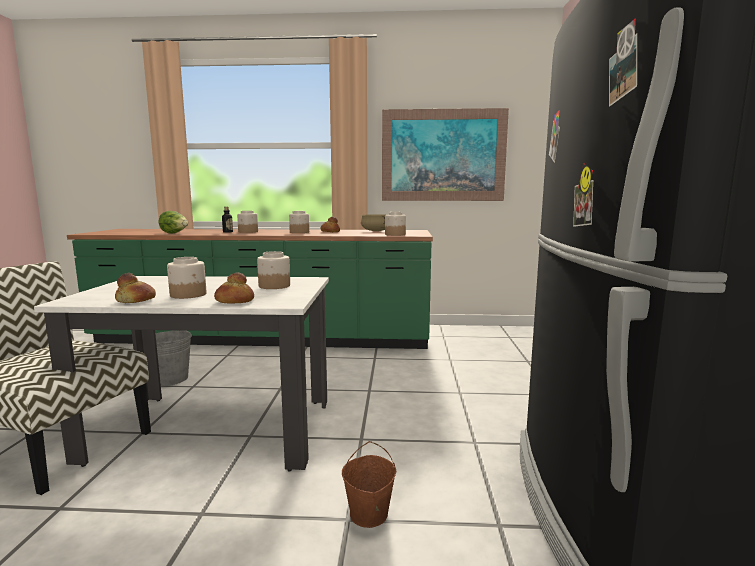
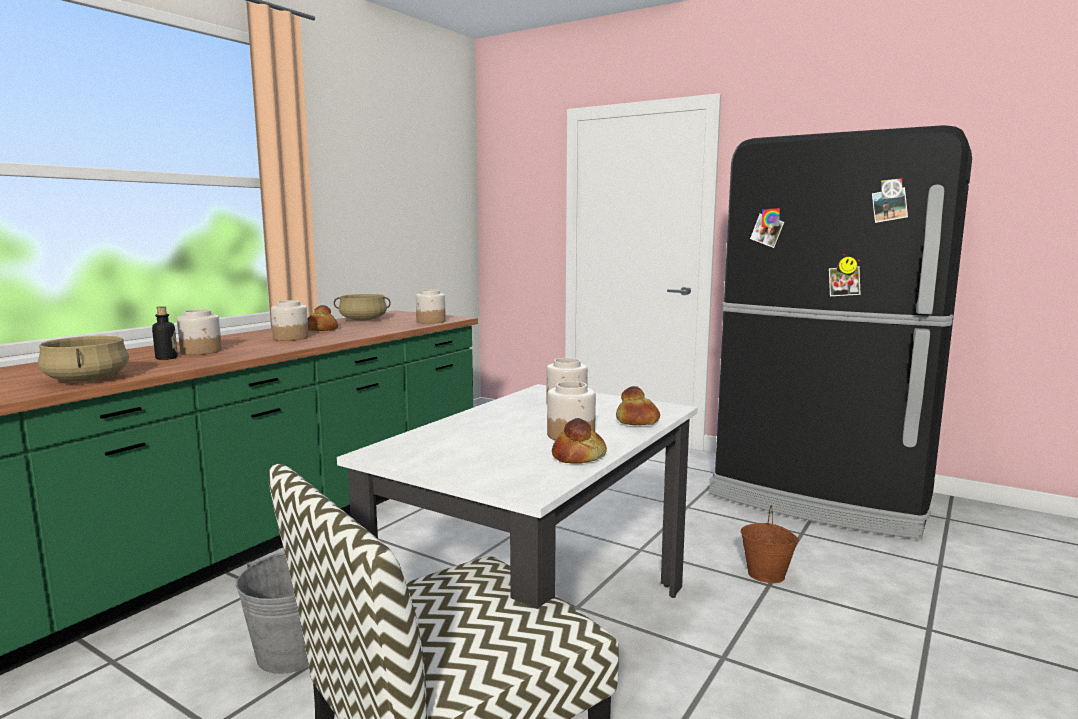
camera: 60 degrees left, 0 degrees up
lettuce [158,211,188,234] -> beige cooking pot [38,336,129,382]
picture [382,108,509,201] -> none

